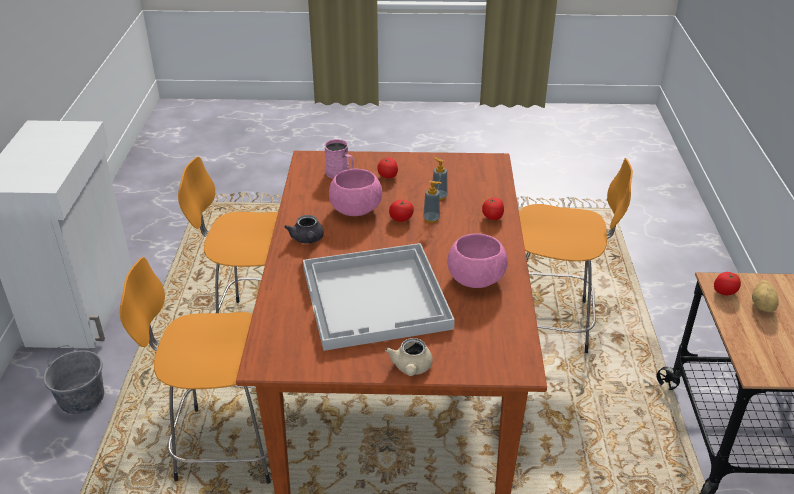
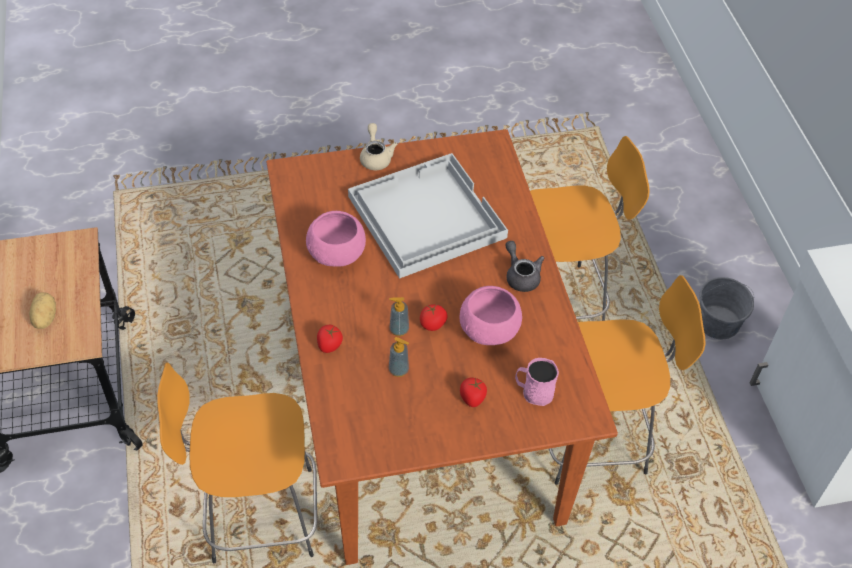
camera: 165 degrees right, 15 degrees up
tomato [714,272,741,295] -> none

